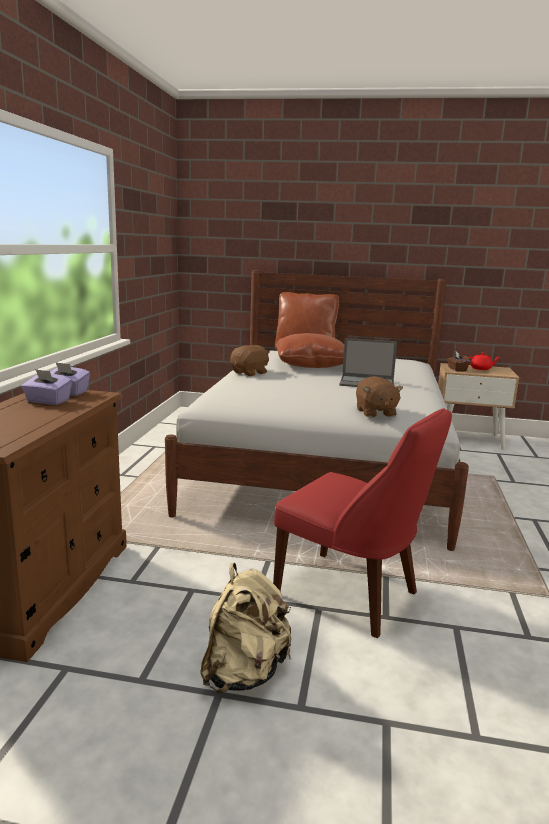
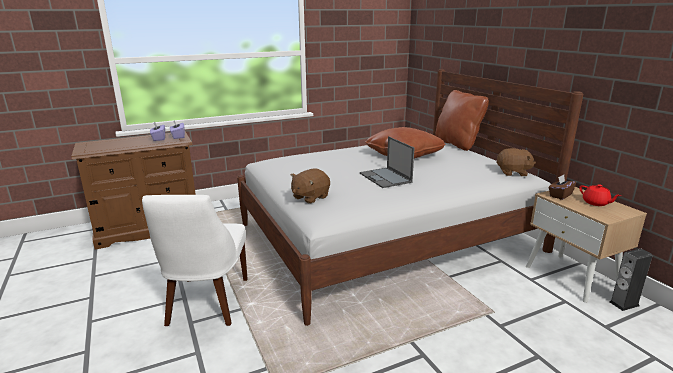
camera: 55 degrees right, 5 degrees up
beige backpack [200,563,291,694] -> none
brown plush toy [230,345,270,376] -> brown plush toy moved to [496,148,536,176]
red chair [273,408,452,638] -> white chair [142,195,248,326]
none -> speaker [609,249,652,311]

